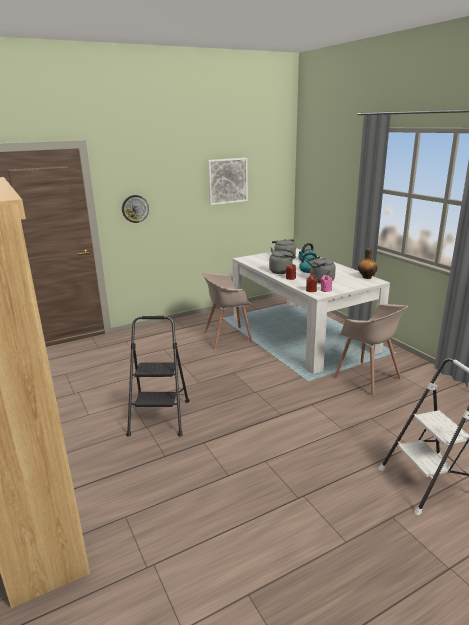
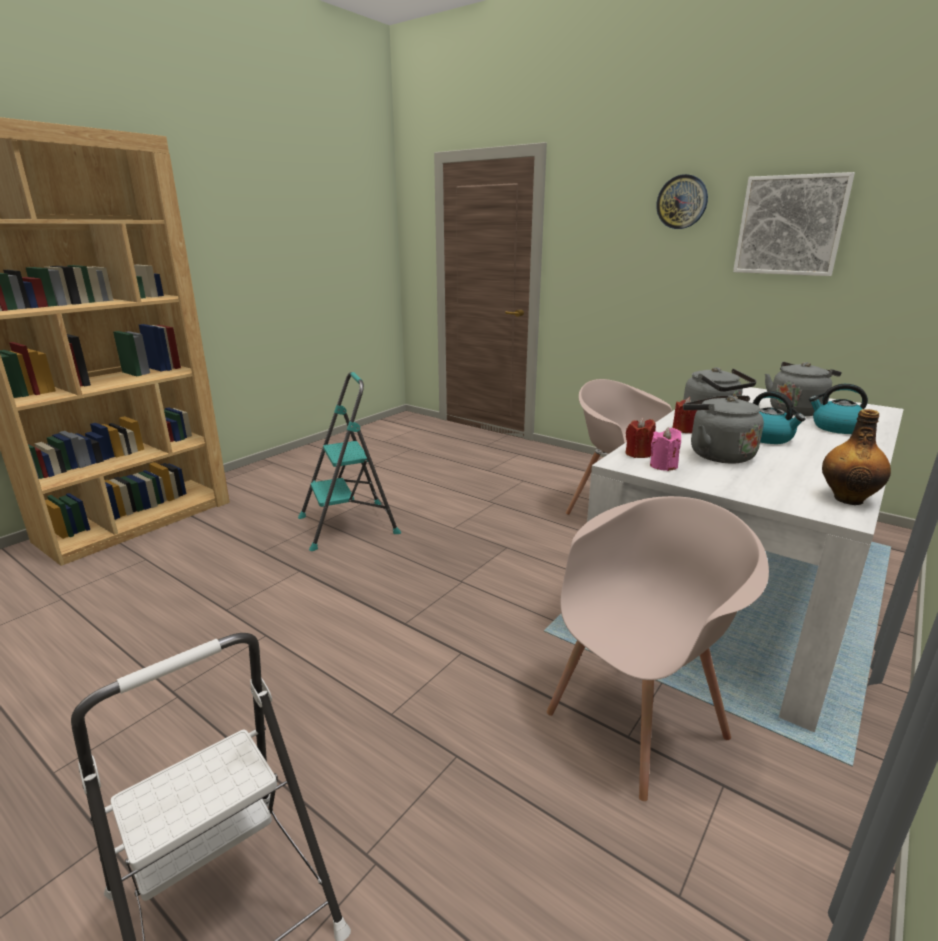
camera: 65 degrees right, 0 degrees up
wall clock [122,195,149,223] -> wall clock moved to [656,174,708,229]
black step ladder [126,316,190,437] -> turquoise step ladder [298,372,401,551]
beige chair [335,304,408,396] -> beige chair turned 150 degrees counterclockwise [547,496,769,801]

